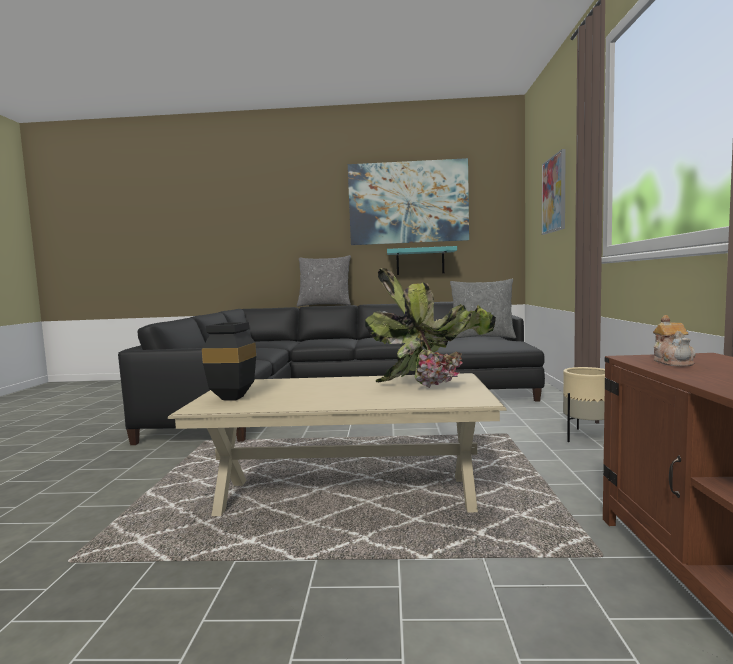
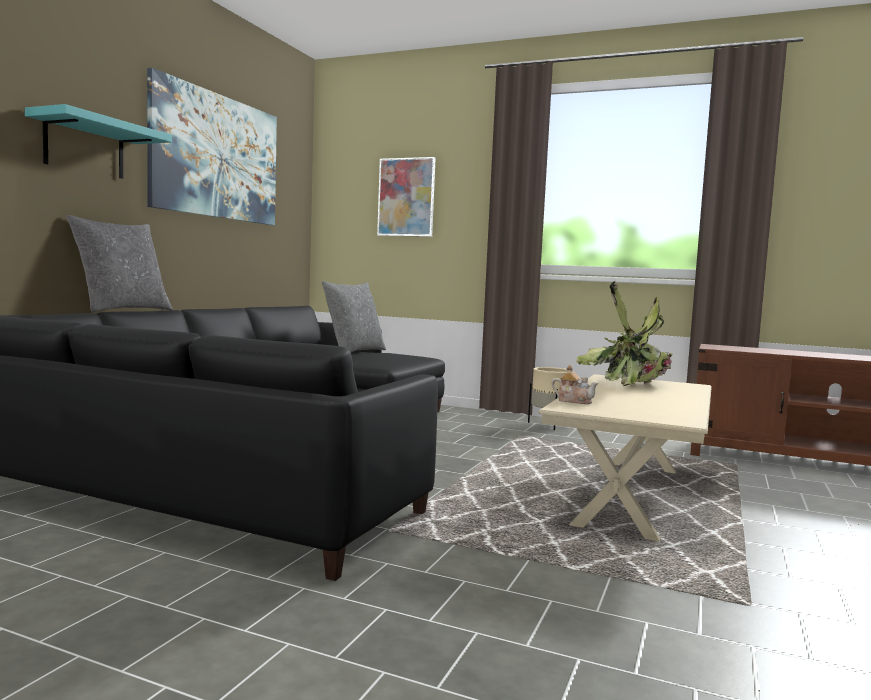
camera: 70 degrees left, 0 degrees up
black vase [202,322,256,400] -> none
turquoise shelf [387,246,457,275] -> turquoise shelf moved to [25,104,172,179]
teapot [653,315,696,366] -> teapot moved to [552,365,598,404]

